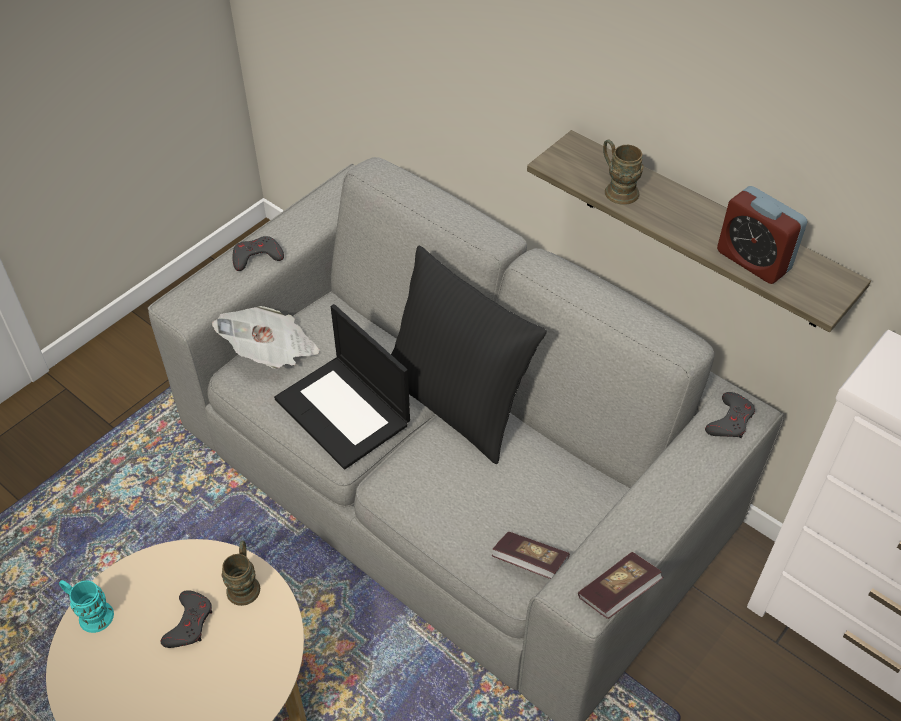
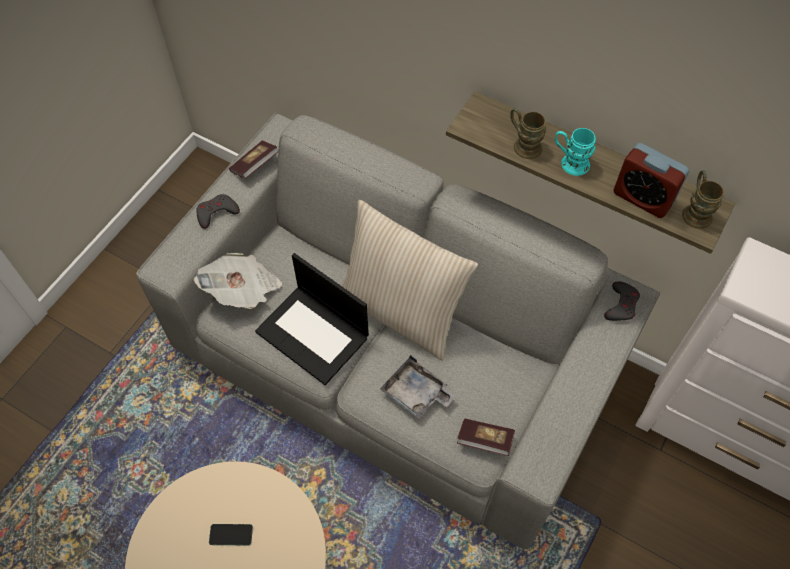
camera: 10 degrees left, 10 degrees up
turquoise mug [59,580,114,633] -> turquoise mug moved to [555,128,596,176]
grey game controller [161,590,212,648] -> phone [209,524,253,546]
brown mug [221,541,260,606] -> brown mug moved to [682,170,724,229]
black pillow [391,246,547,464] -> beige pillow [342,200,478,361]
book [578,552,664,619] -> book moved to [229,141,278,179]
none -> grey tray [380,355,456,419]

